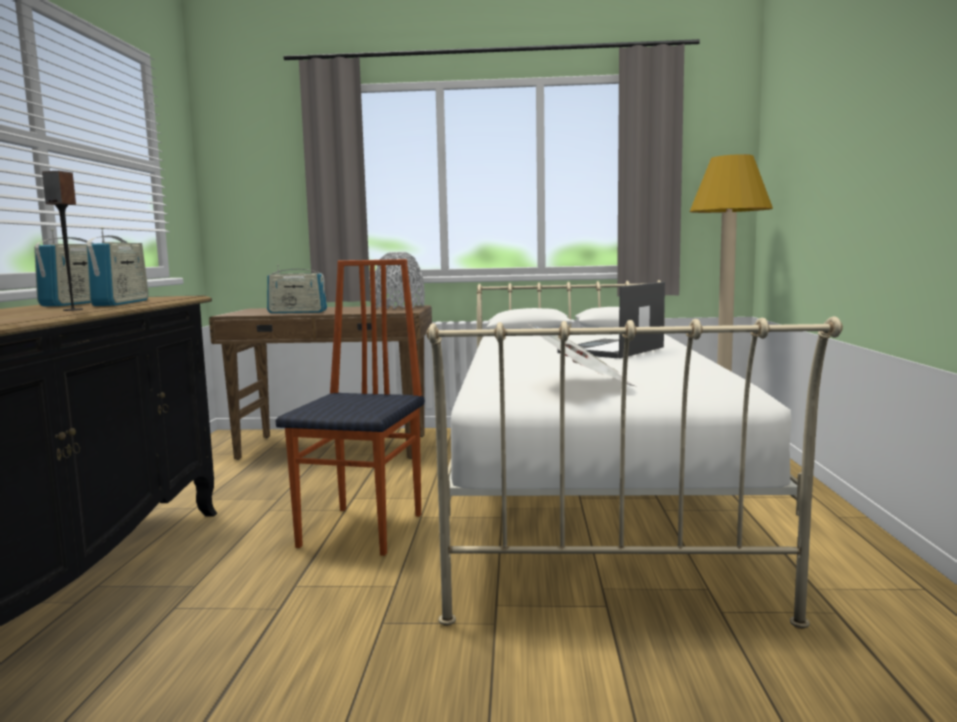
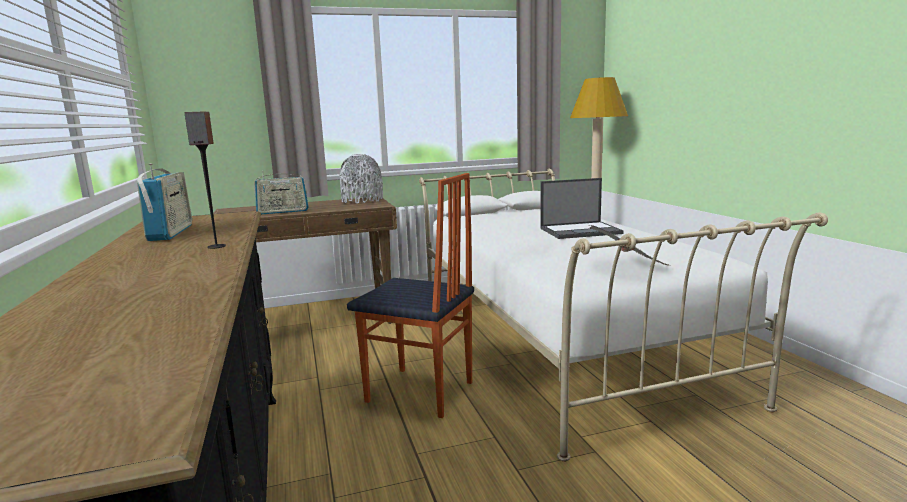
camera: 20 degrees left, 5 degrees up
radio [86,227,148,306] -> none
chair [276,259,425,556] -> chair turned 120 degrees clockwise [347,173,474,418]
laptop [557,282,665,358] -> laptop turned 120 degrees counterclockwise [540,178,624,239]

